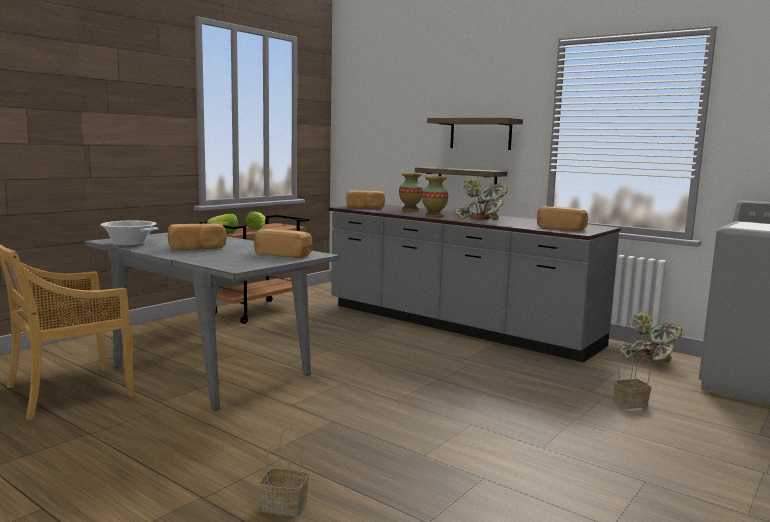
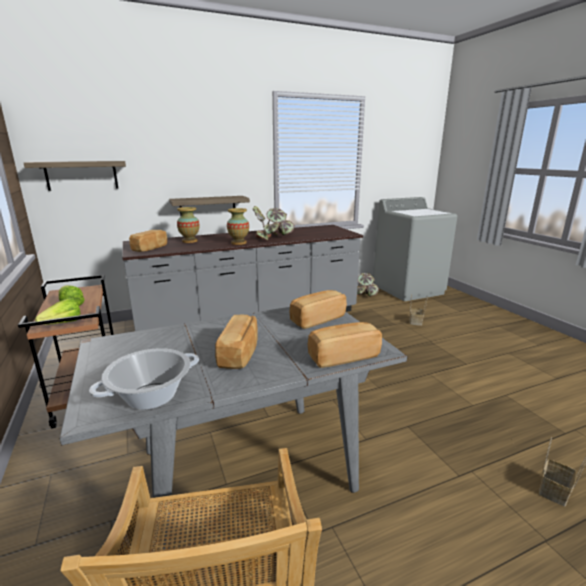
camera: 60 degrees left, 10 degrees up
shelf [427,118,523,150] -> shelf moved to [24,161,126,191]
bread [537,207,588,231] -> bread moved to [308,322,382,368]

